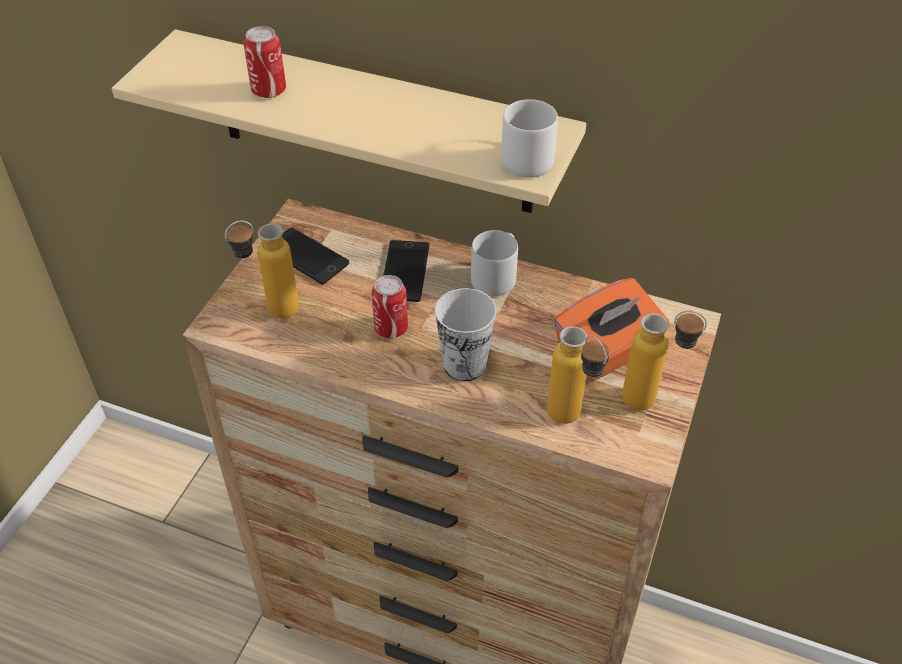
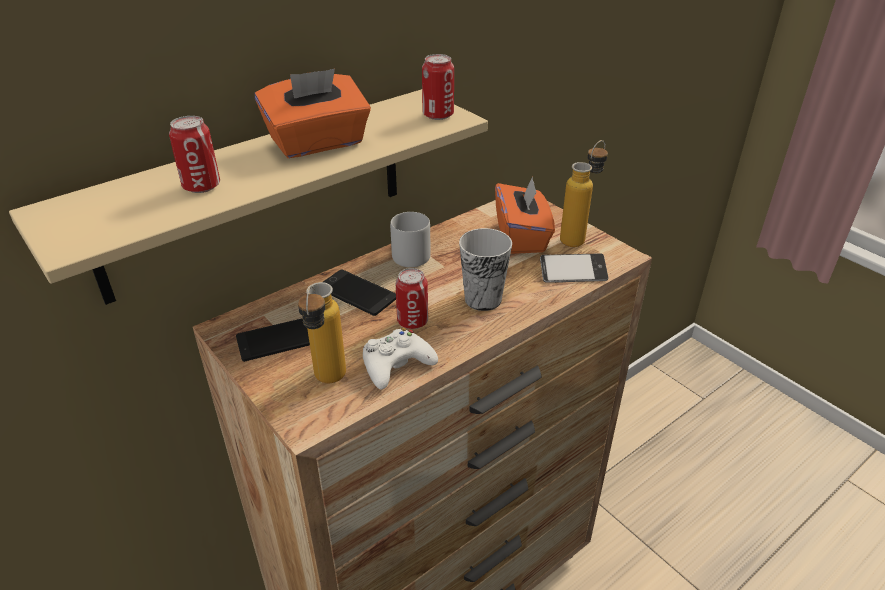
camera: 60 degrees left, 10 degrees down
grey mug [501,99,558,178] -> can [422,54,454,120]
bottle [547,326,610,424] -> phone [540,253,608,283]
none -> orange tissue box [255,69,371,158]
none -> white game controller [363,328,438,389]

